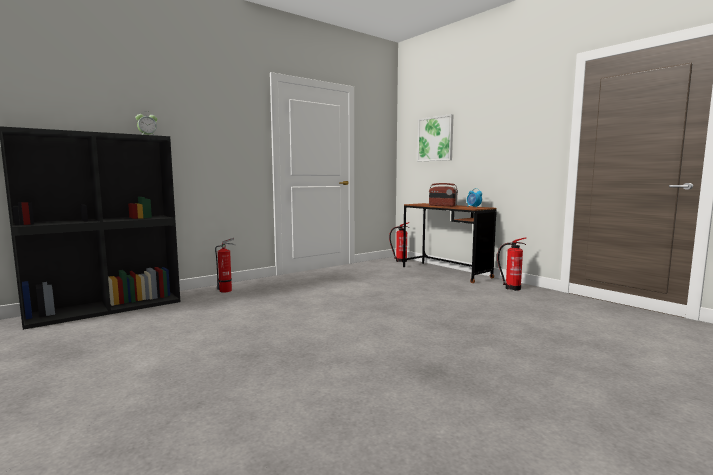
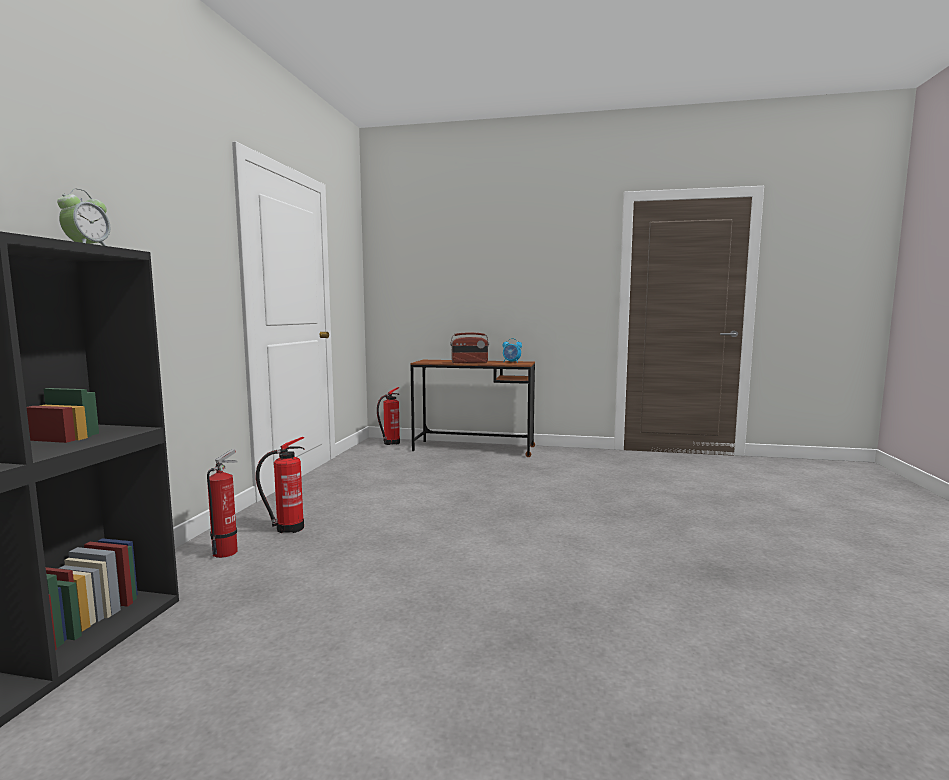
camera: 40 degrees left, 0 degrees up
picture [417,114,453,162] -> none
fire extinguisher [497,237,526,291] -> fire extinguisher moved to [256,437,304,533]

